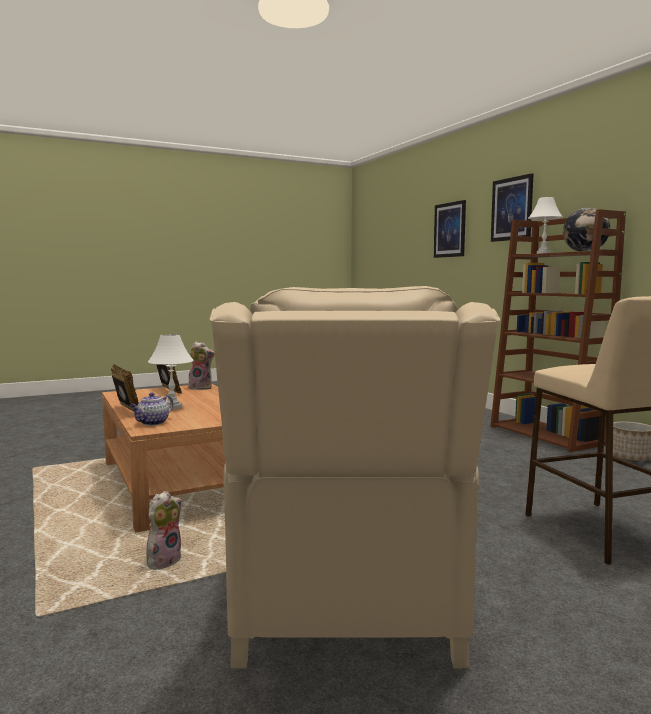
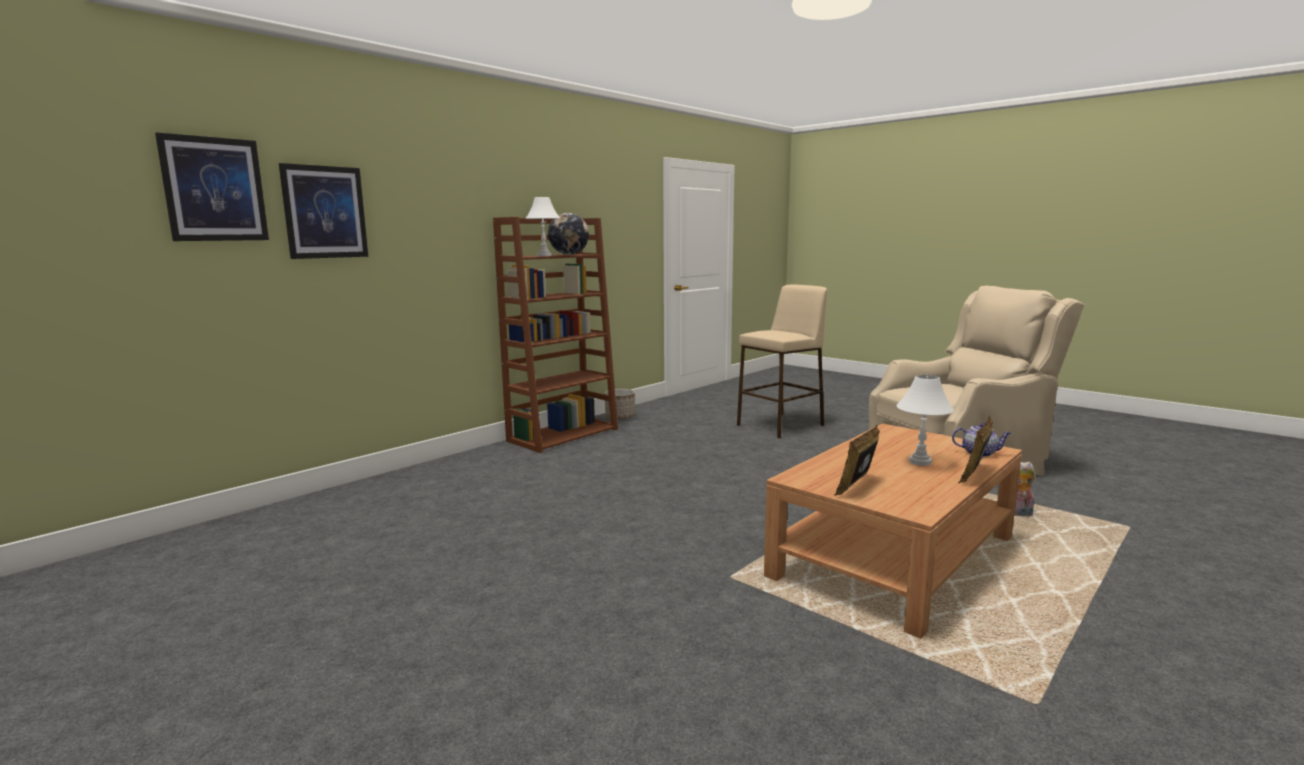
camera: 110 degrees left, 5 degrees up
plush toy [188,342,215,390] -> none
picture [491,173,533,242] -> picture moved to [155,132,269,241]

